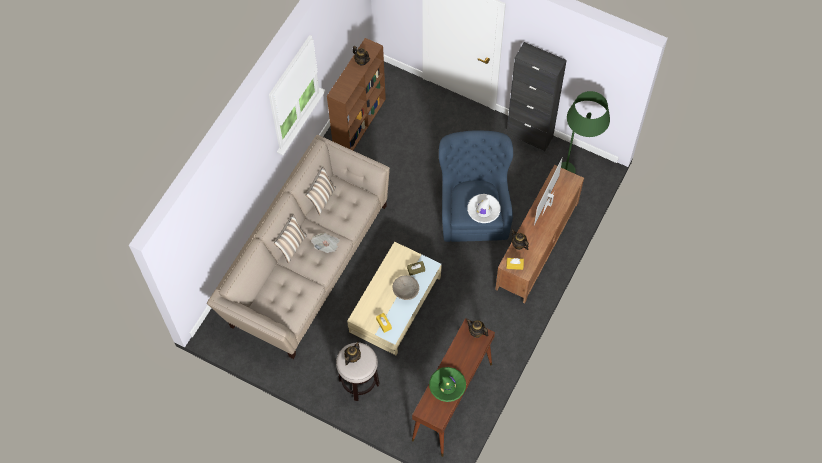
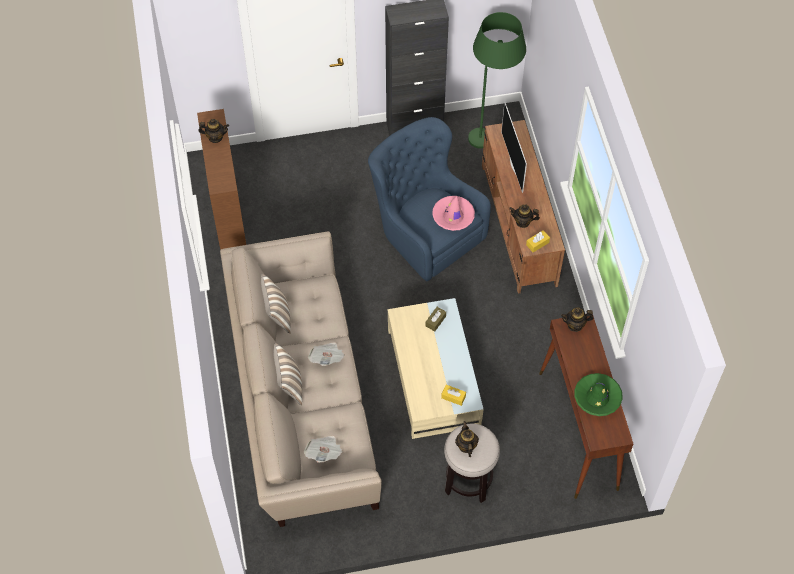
camera: 40 degrees left, 5 degrees down
beige bowl [393,275,419,300] -> none
white hat [467,194,501,223] -> pink hat [432,196,475,231]
none -> newspaper [304,436,343,462]

